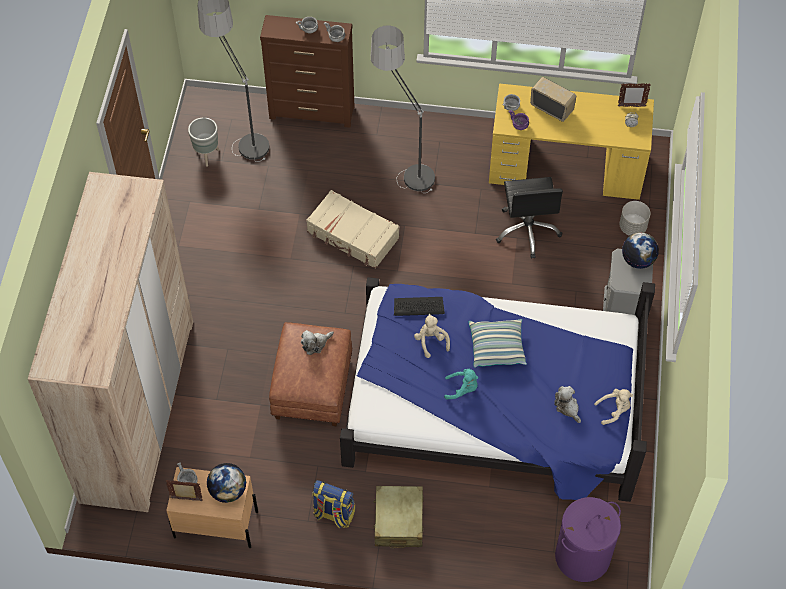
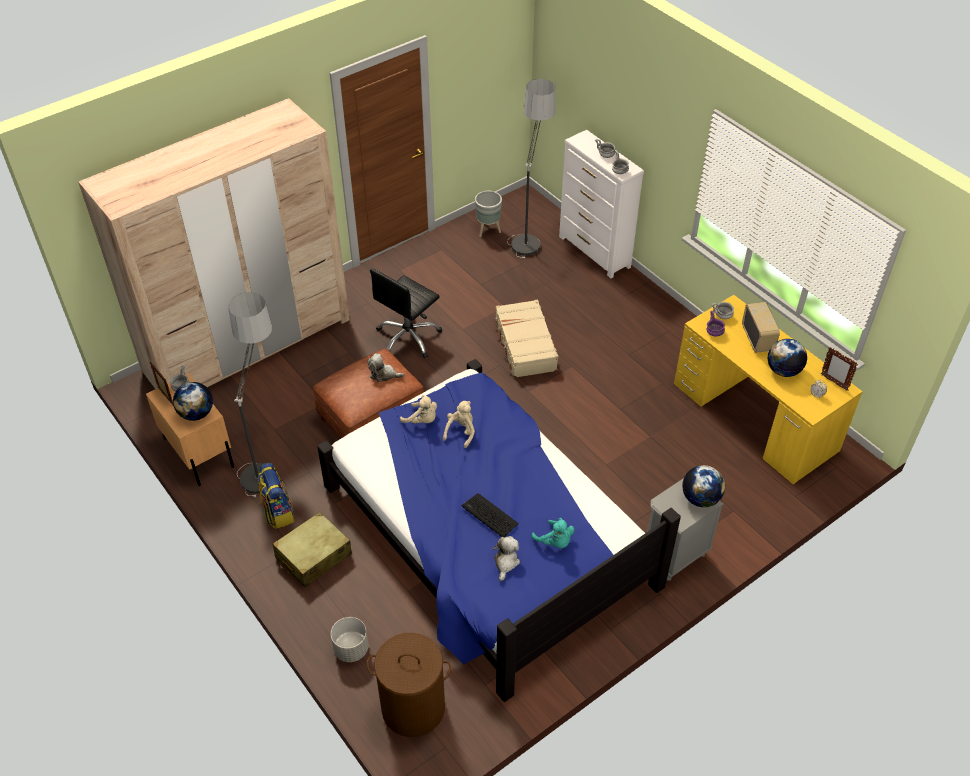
camera: 45 degrees right, 10 degrees down
brown dresser [260,15,354,128] -> white dresser [559,130,644,278]
floor lamp [371,26,435,193] -> floor lamp moved to [228,292,272,497]
keyboard [394,297,445,316] -> keyboard moved to [461,493,519,537]
turquoise plush toy [444,369,478,399] -> turquoise plush toy moved to [532,518,574,548]
pillow [469,319,527,368] -> none
black office chair [496,177,563,258] -> black office chair moved to [370,269,442,358]
purple laundry basket [555,497,621,582] -> brown laundry basket [367,633,451,737]
beige plush toy [594,389,633,425] -> beige plush toy moved to [400,395,437,424]
grey planter [620,201,650,236] -> grey planter moved to [331,617,368,662]
none -> globe [768,339,807,377]

